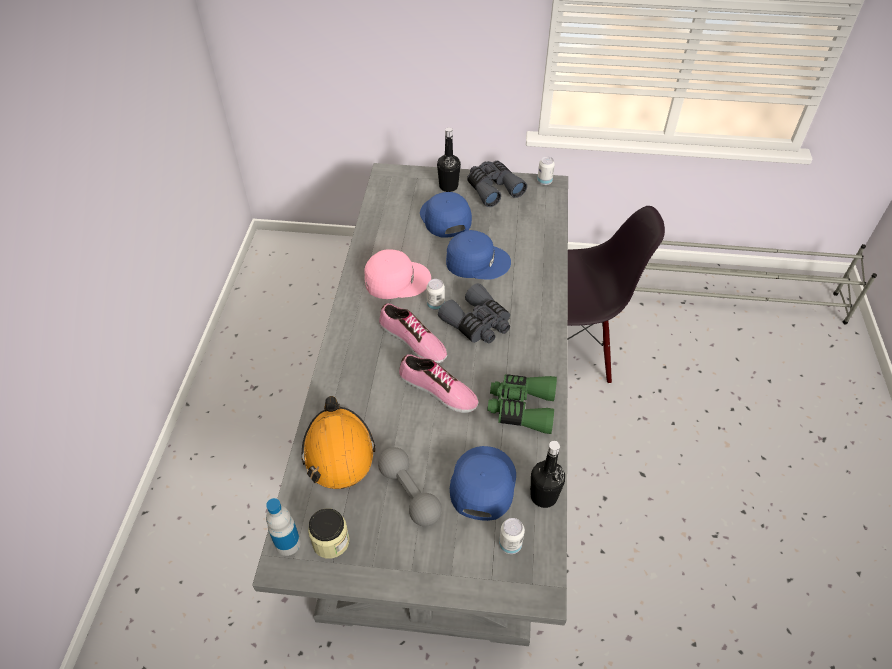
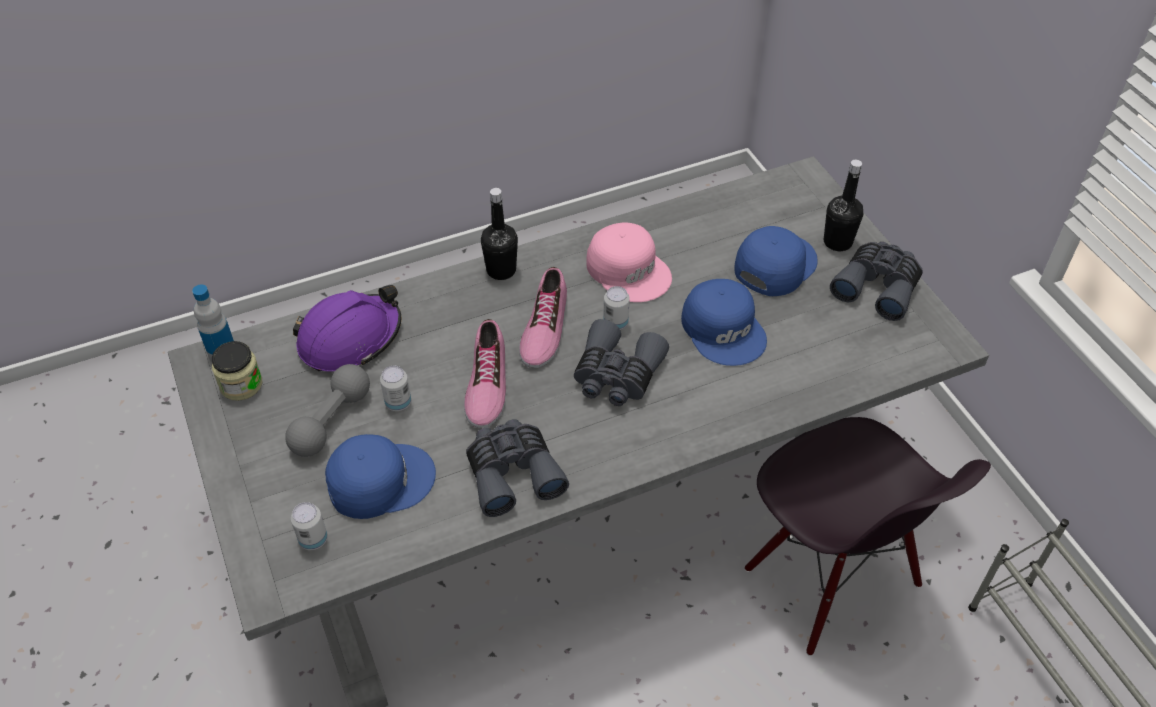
camera: 60 degrees right, 0 degrees up
orange hard hat [302,396,375,489] -> purple hard hat [293,285,401,372]
green binoculars [487,374,557,434] -> grey binoculars [466,419,569,517]
black bottle [530,441,565,508] -> black bottle moved to [481,188,518,280]
can [537,156,555,185] -> can moved to [380,366,411,411]

